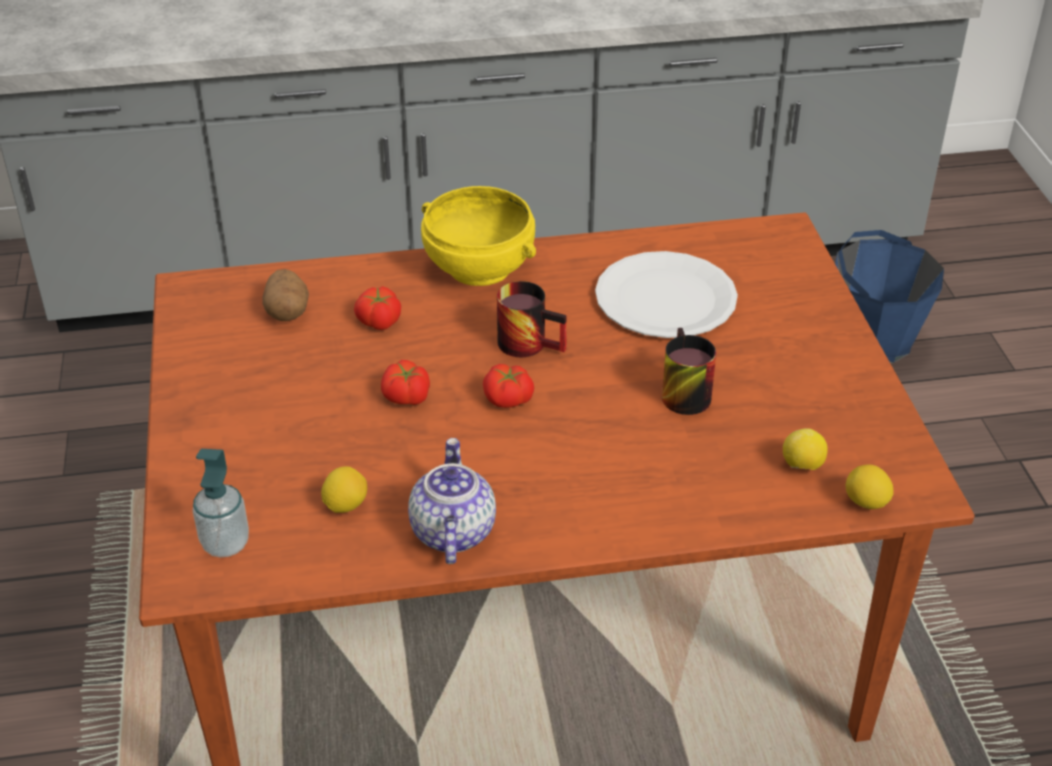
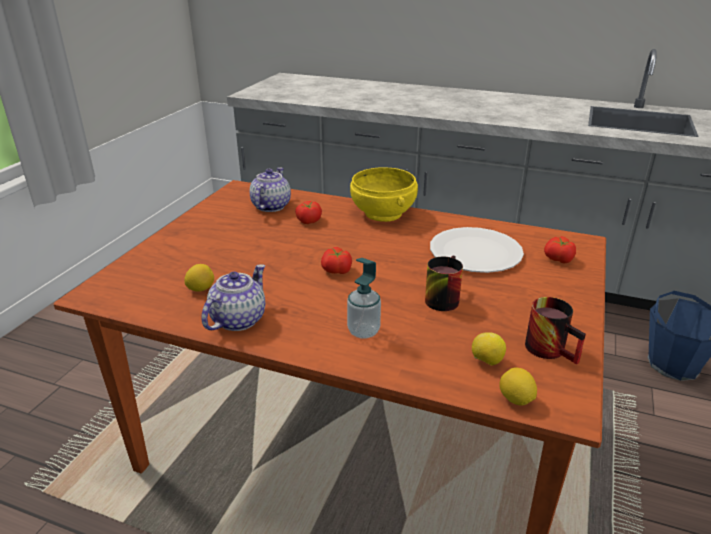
camera: 30 degrees right, 10 degrees down
soap dispenser [193,449,249,557] -> soap dispenser moved to [347,258,381,339]
potato [262,269,309,321] -> teapot [249,167,291,212]
tomato [381,360,430,405] -> tomato moved to [544,236,576,263]
mug [497,281,567,357] -> mug moved to [525,297,586,365]

